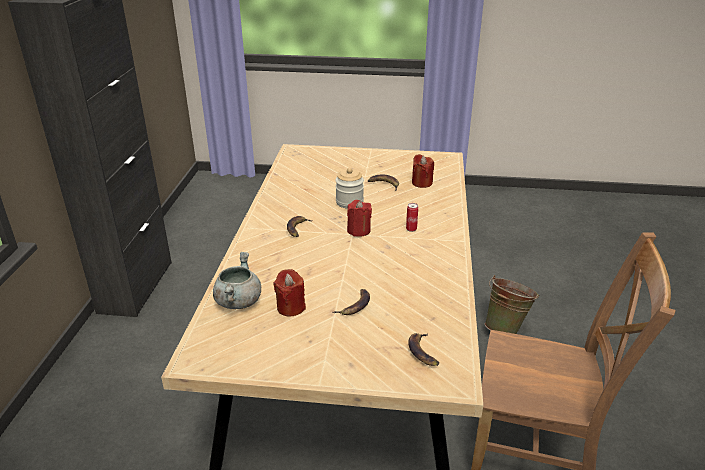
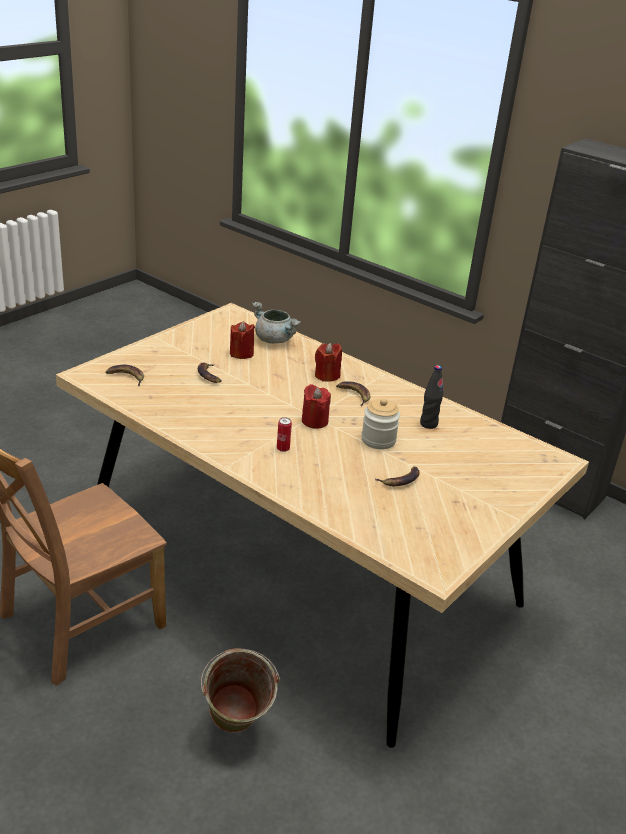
camera: 120 degrees right, 0 degrees up
red candle [412,154,434,188] -> red candle moved to [315,343,342,382]
none -> black bottle [420,365,443,429]

